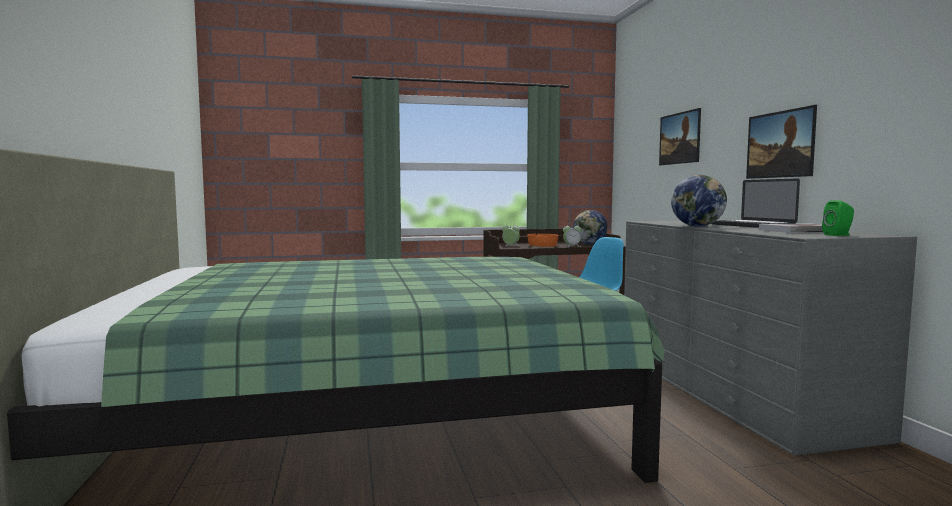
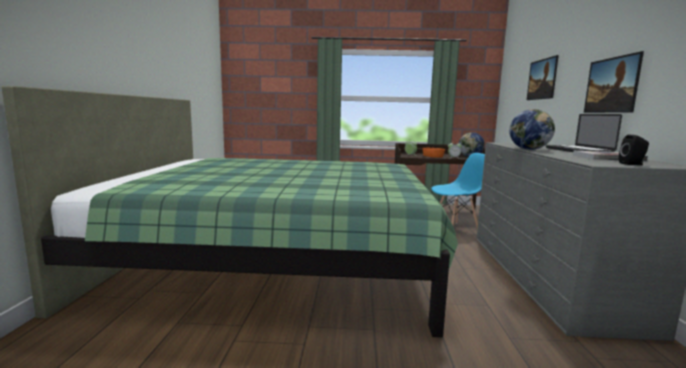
camera: 15 degrees right, 5 degrees up
green speaker [822,200,854,236] -> black speaker [619,135,649,165]

